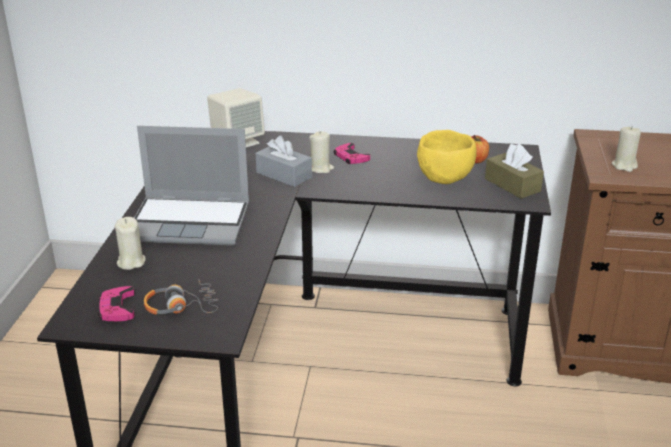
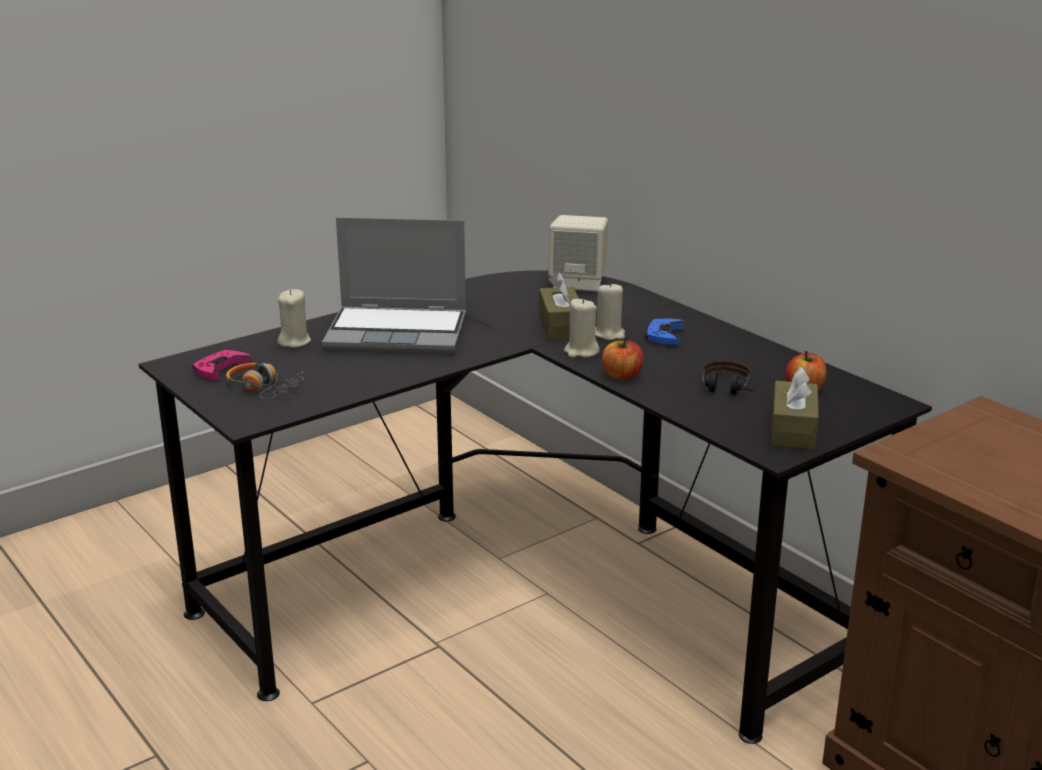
camera: 45 degrees right, 5 degrees down
laptop [134,126,249,246] -> laptop turned 45 degrees counterclockwise [322,217,466,354]
grey tissue box [256,136,312,187] -> brown tissue box [539,272,579,340]
pink game controller [334,143,370,164] -> blue game controller [645,318,685,345]
yellow bowl [417,130,477,184] -> headphones [702,361,754,395]
beige candle [612,126,641,172] -> beige candle moved to [564,298,600,357]
none -> apple [602,338,644,380]

